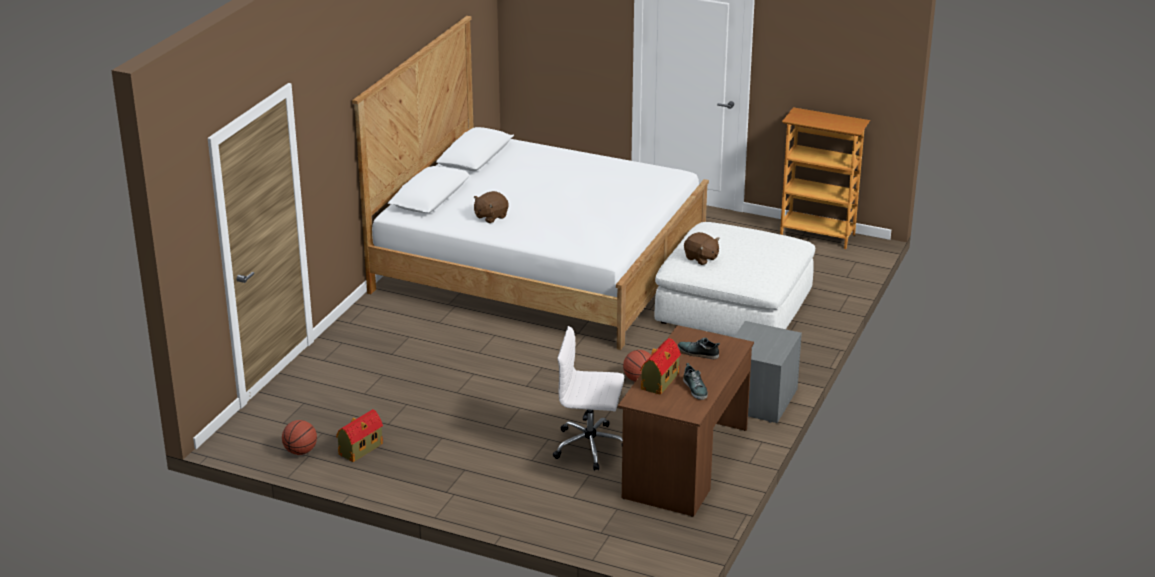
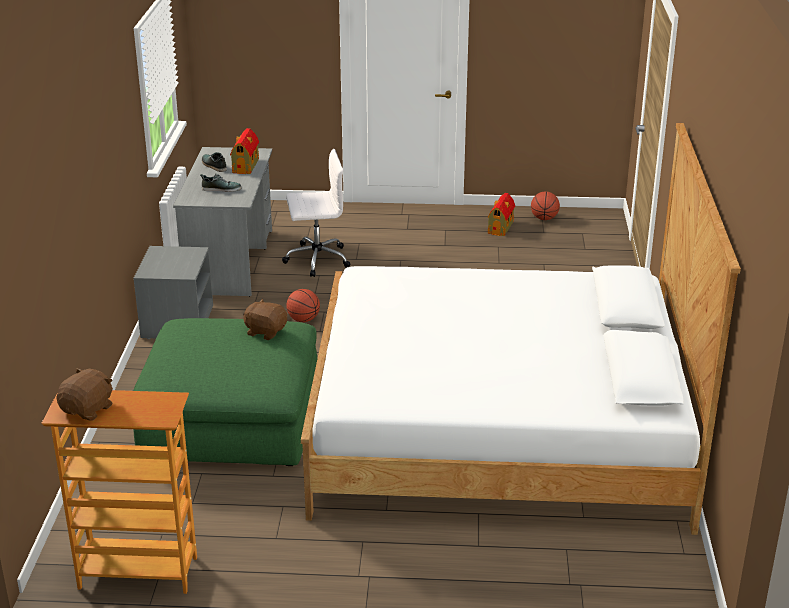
camera: 160 degrees right, 0 degrees up
brown plush toy [474,191,509,223] -> brown plush toy moved to [56,368,113,421]
brown desk [618,325,754,517] -> grey desk [173,147,272,297]
white ottoman [655,222,815,337] -> green ottoman [133,318,317,466]

